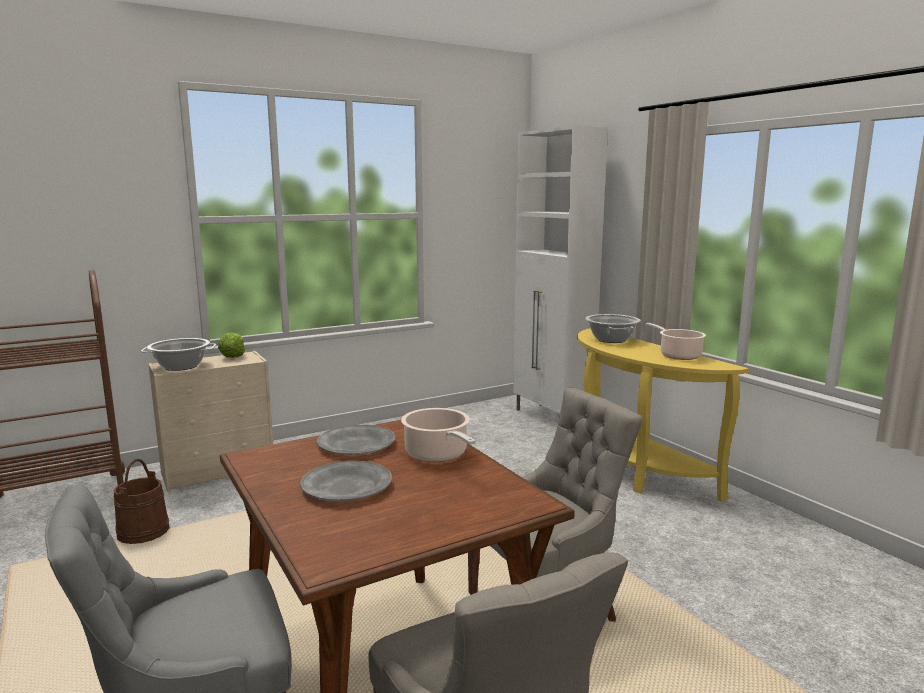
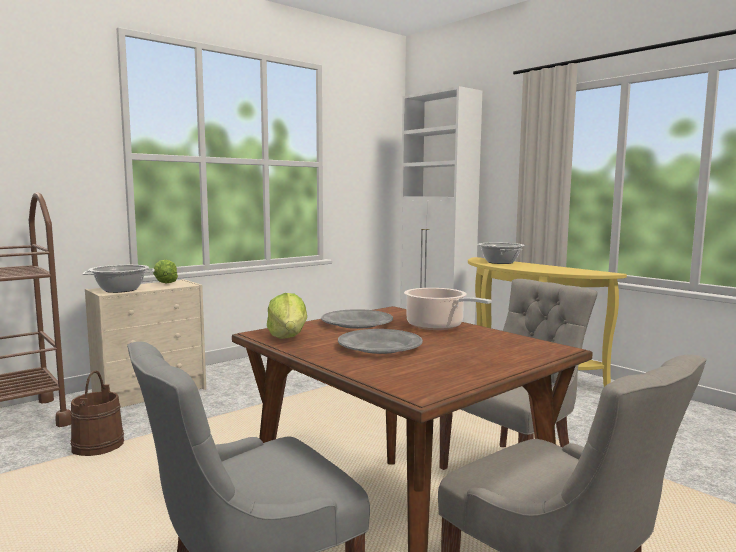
camera: 10 degrees left, 5 degrees down
cooking pot [646,323,706,360] -> none
none -> lettuce [267,293,307,339]

